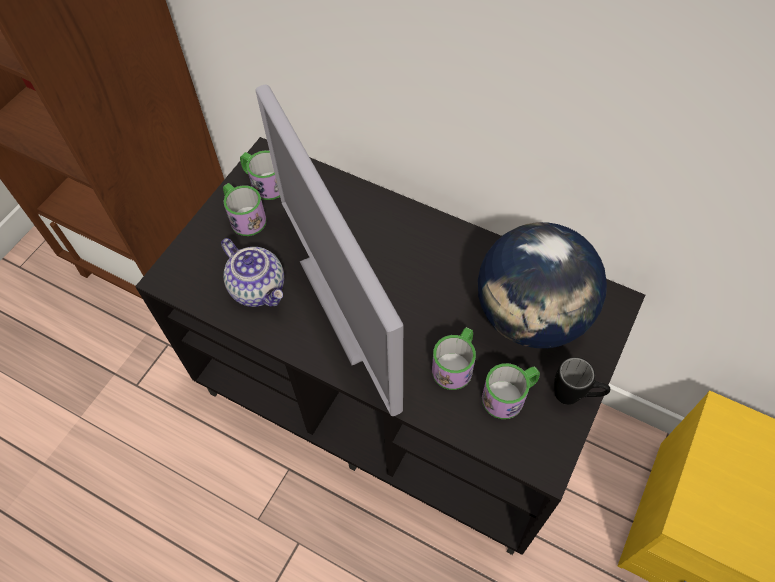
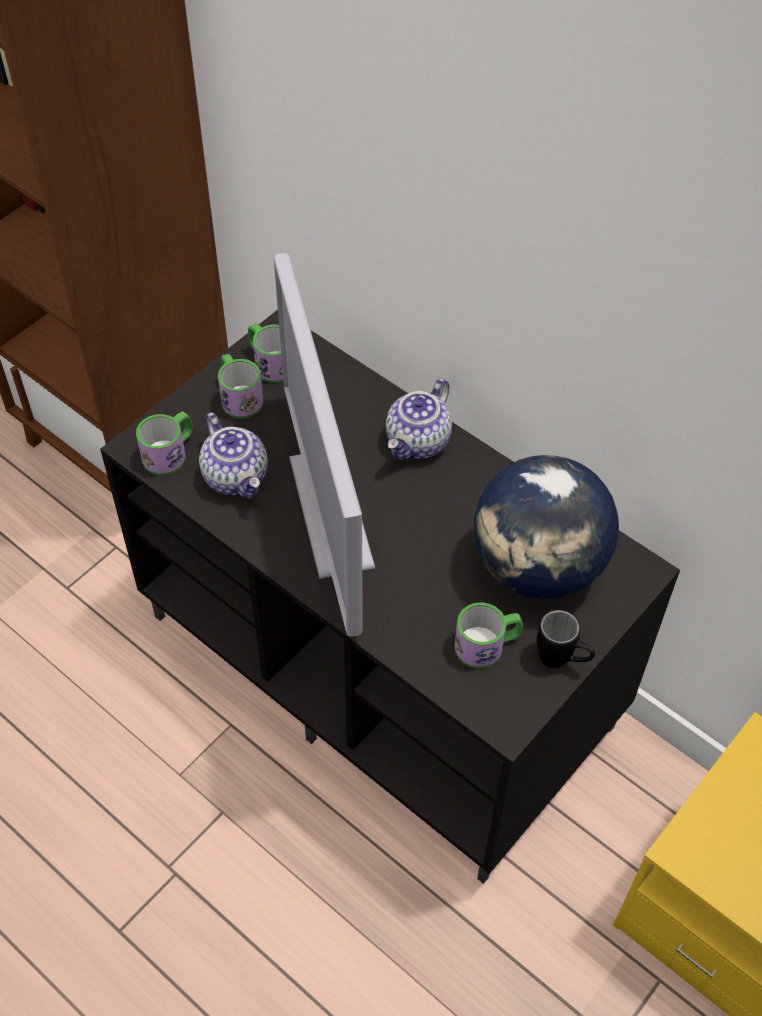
camera: 10 degrees right, 5 degrees down
mug [432,327,476,390] -> mug moved to [136,412,193,475]
none -> teapot [386,378,452,460]

